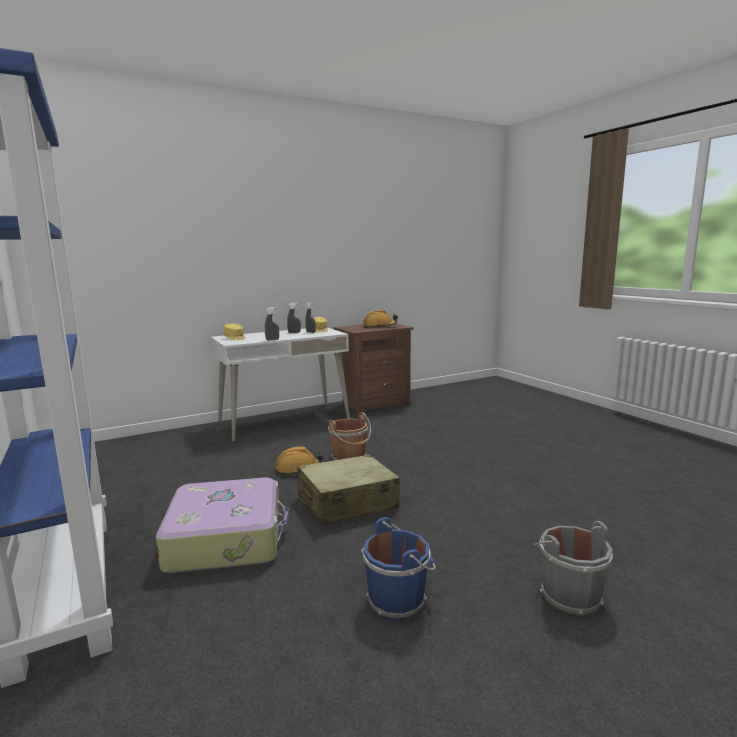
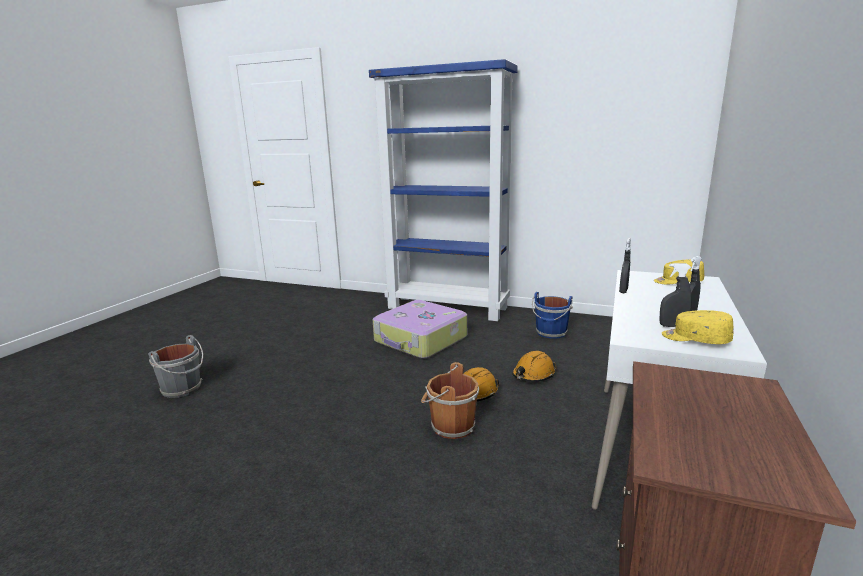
camera: 140 degrees right, 5 degrees up
beige suitcase [298,454,400,526] -> none
blue bucket [361,517,436,621] -> blue bucket moved to [532,292,573,339]
orange hard hat [363,310,398,328] -> orange hard hat moved to [512,351,556,382]

